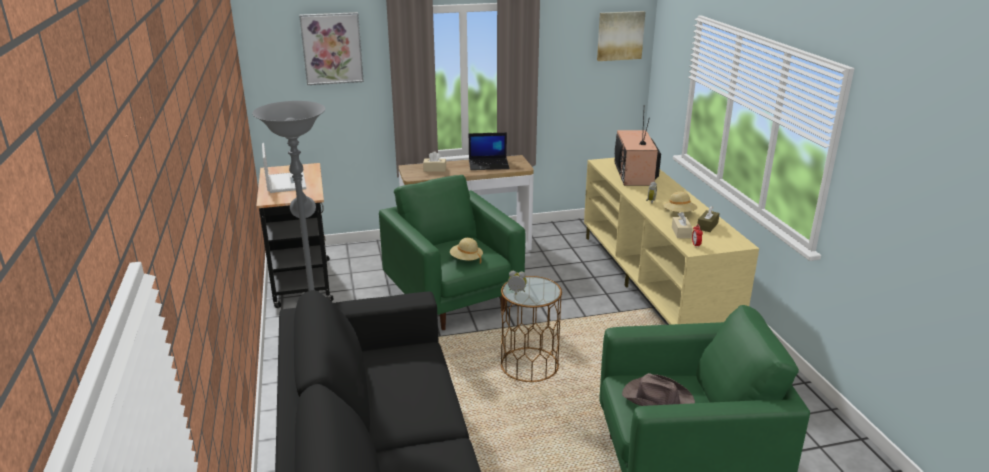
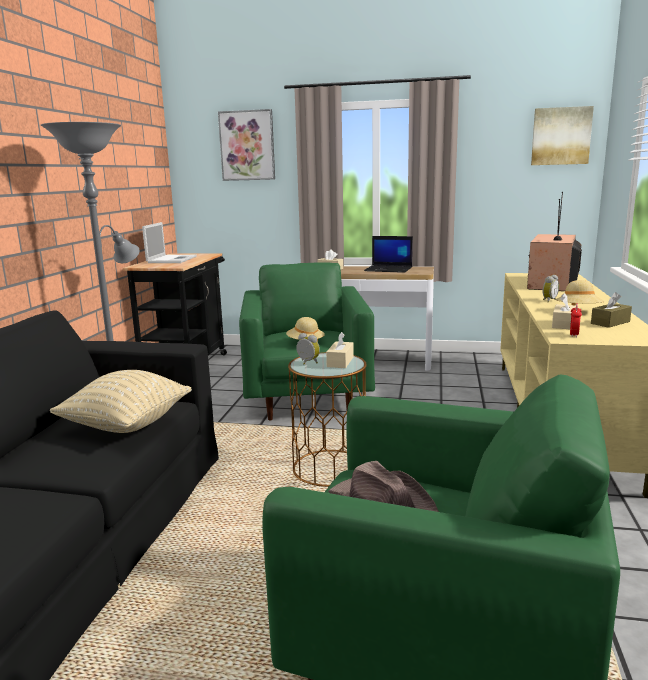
camera: 25 degrees right, 10 degrees down
none -> beige pillow [50,370,192,433]
none -> beige tissue box [326,332,354,368]

